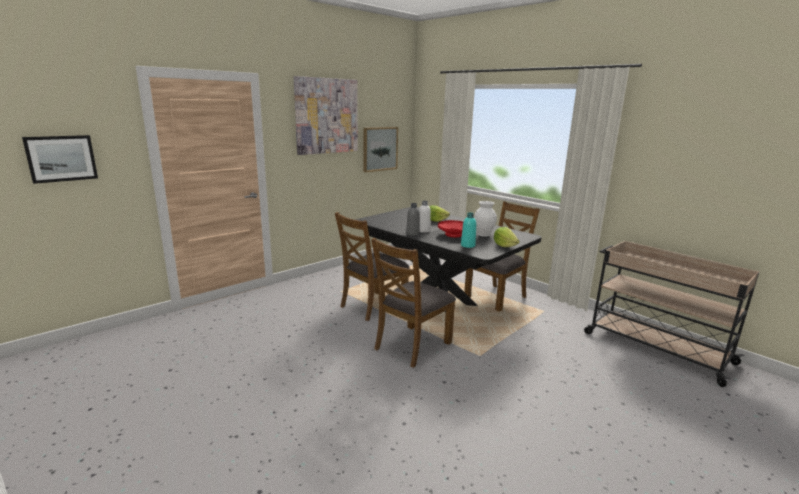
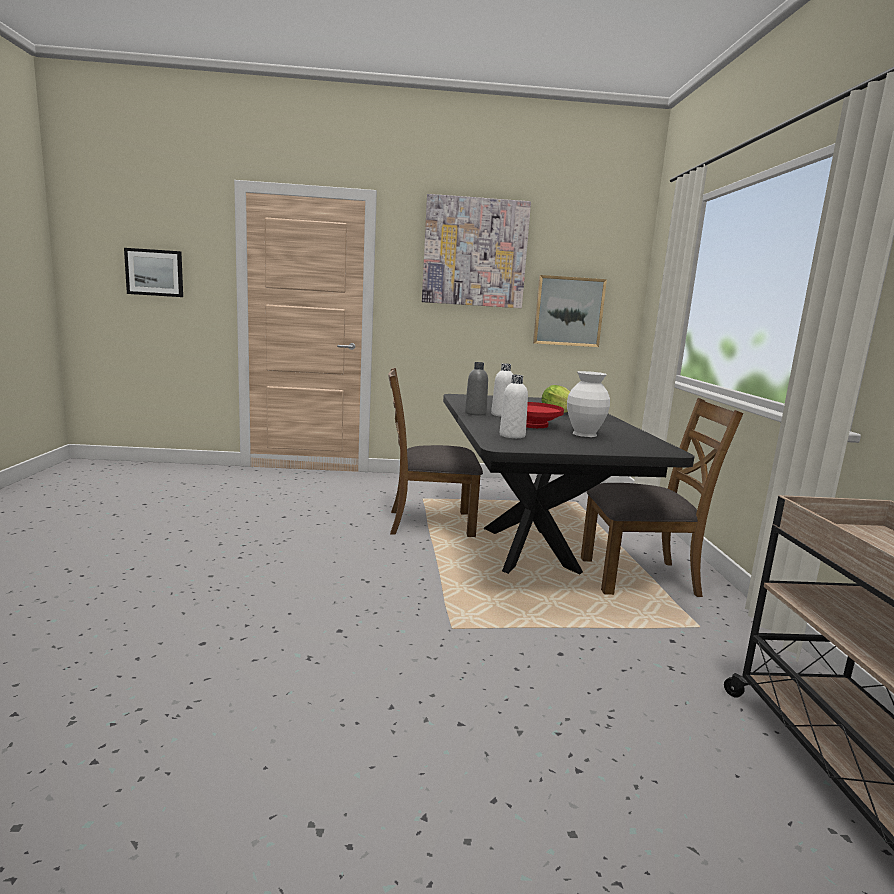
camera: 40 degrees right, 5 degrees down
brown chair [371,238,456,368] -> none
turquoise bottle [461,212,476,248] -> white bottle [500,375,528,438]
lettuce [494,227,519,247] -> none

